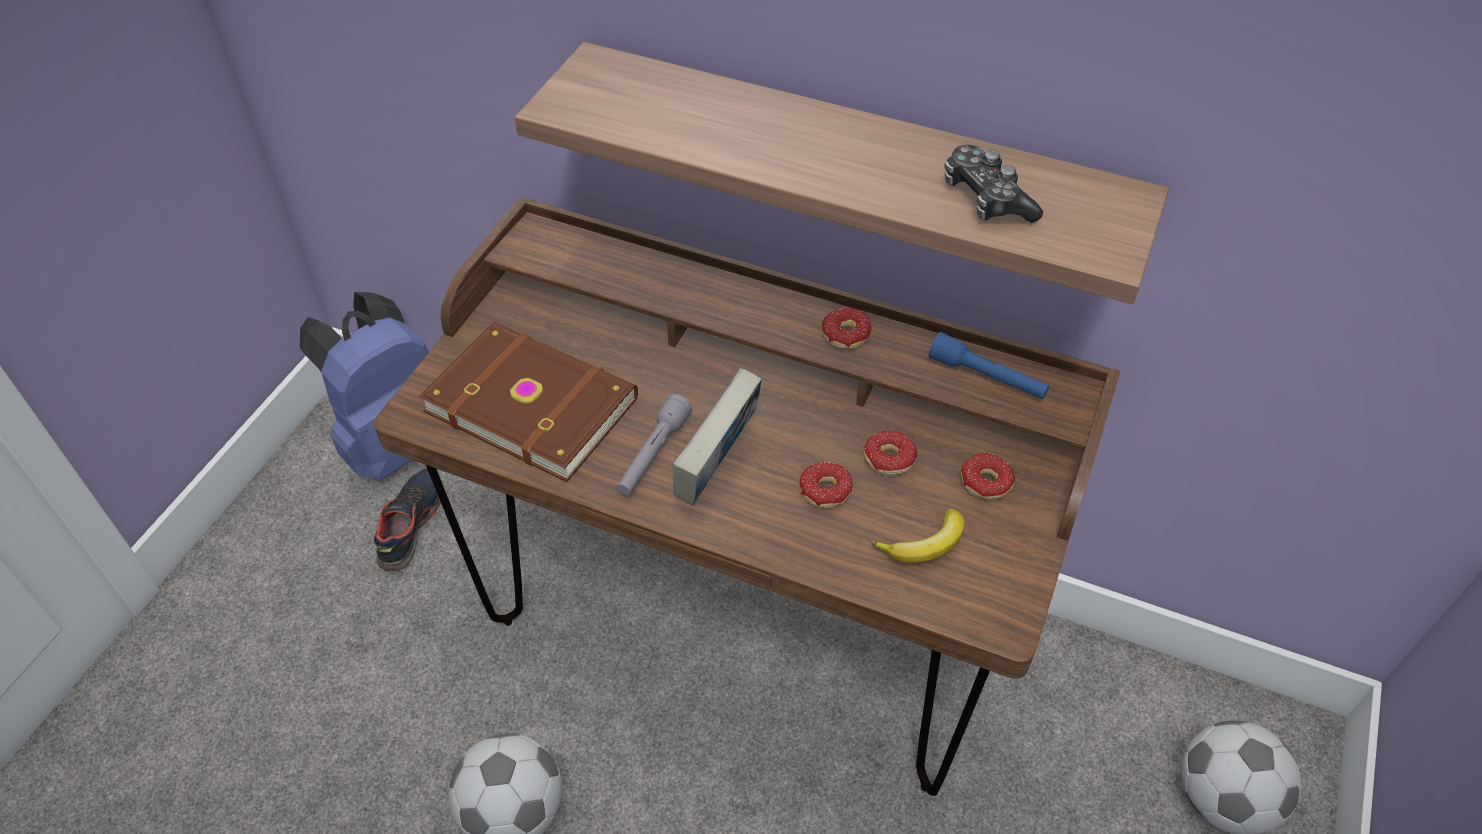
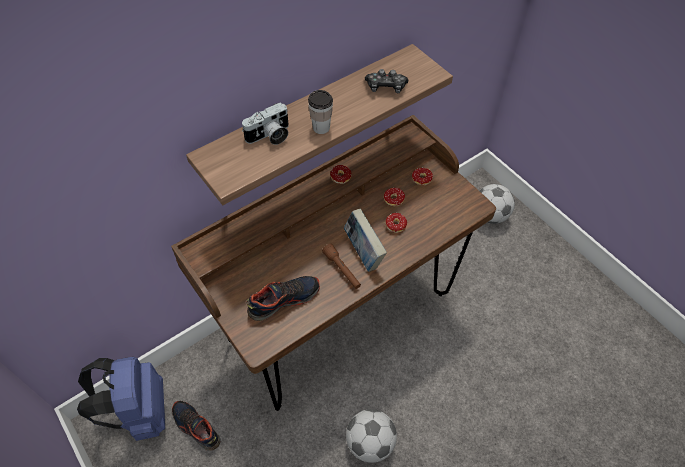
camera: 60 degrees left, 5 degrees up
brown book [419,321,638,482] -> shoe [246,276,320,321]
grey flashlight [616,394,692,495] -> brown flashlight [322,244,361,289]
banana [871,509,965,563] -> none
blue flashlight [929,332,1049,399] -> none
none -> camera [242,102,289,145]
none -> cup [308,90,333,134]

